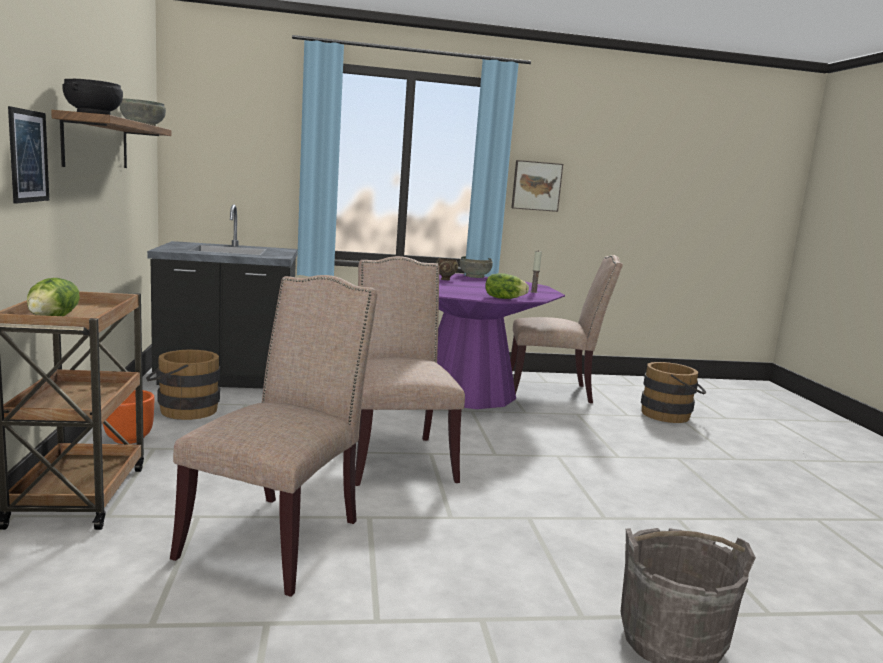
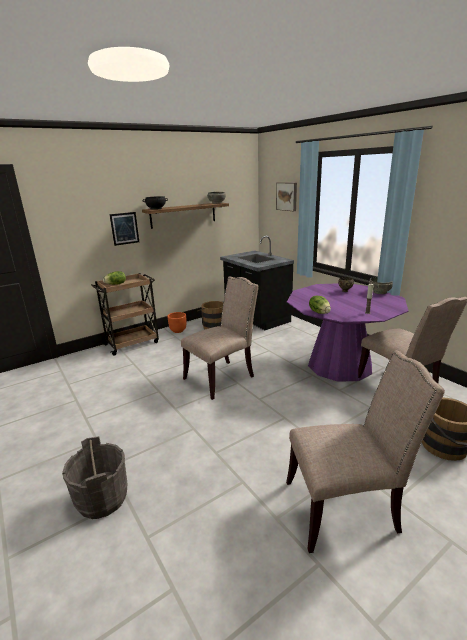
camera: 65 degrees right, 10 degrees up
beige chair [170,275,378,597] -> beige chair moved to [286,350,445,553]
picture [511,160,563,212] -> picture moved to [276,183,297,211]

